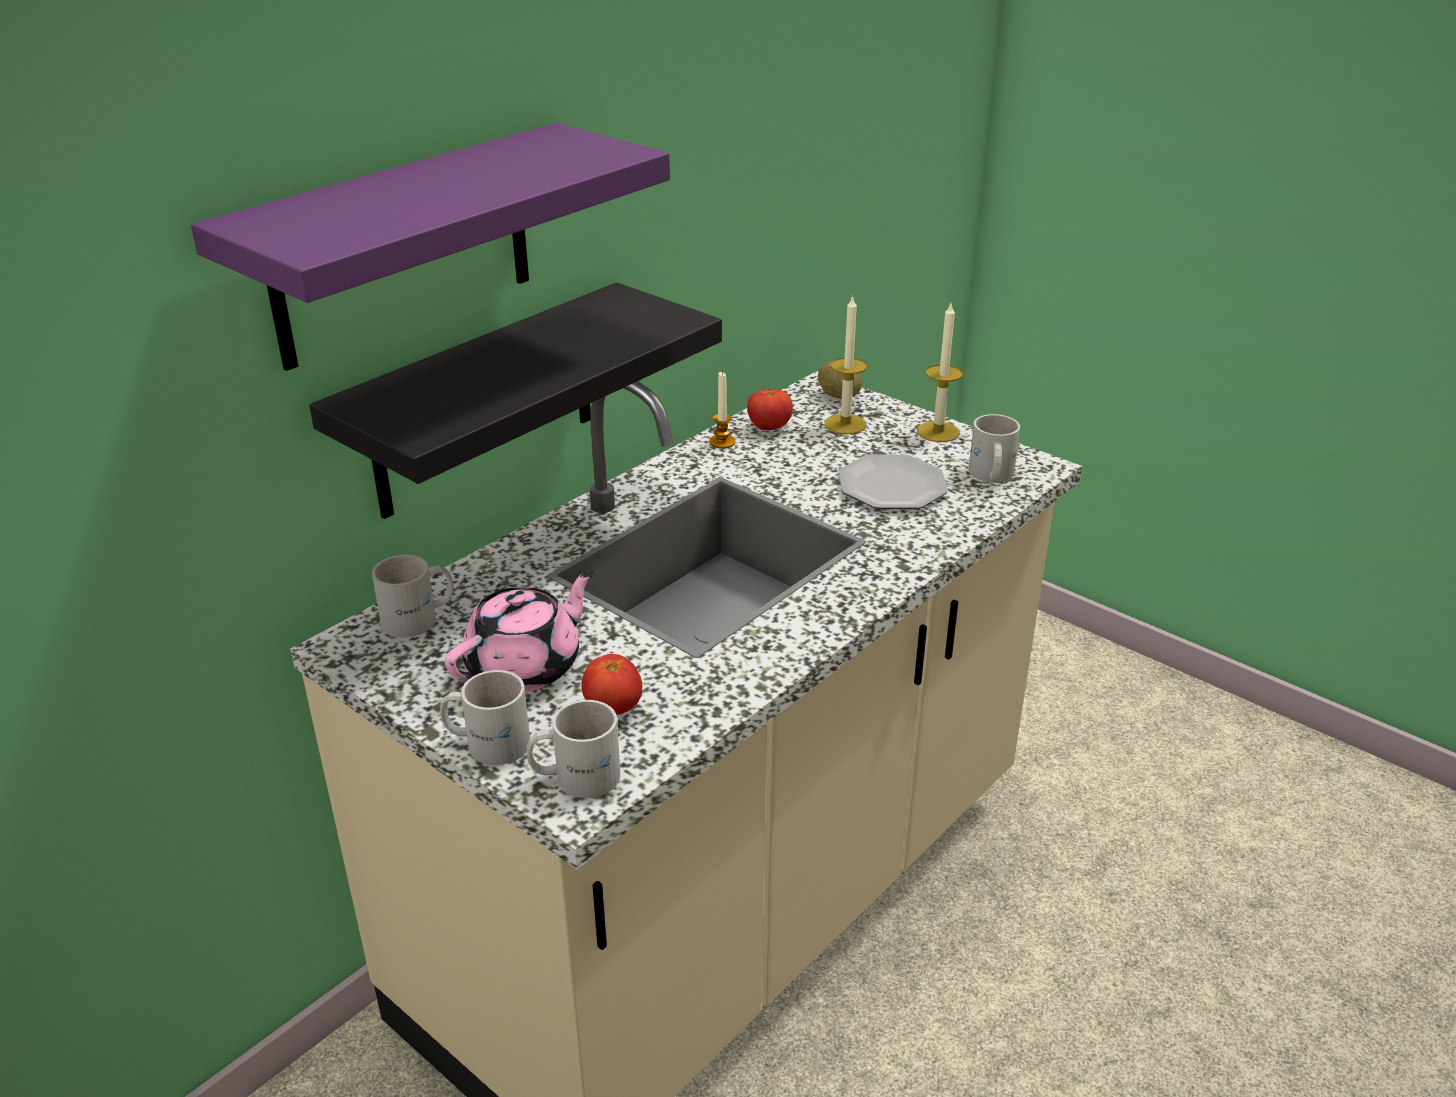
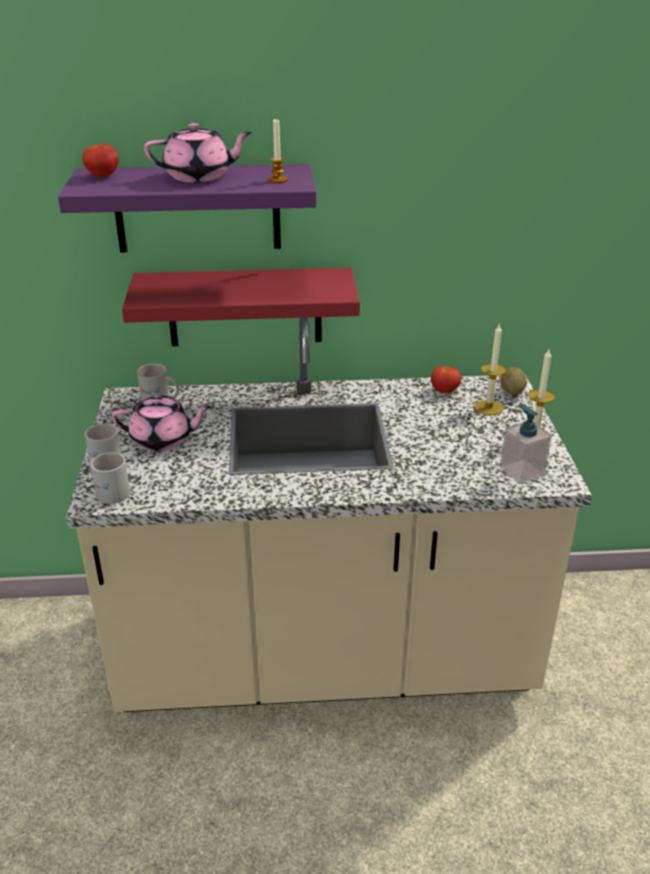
camera: 45 degrees right, 0 degrees up
black shelf [309,282,722,519] -> red shelf [122,268,360,346]
tomato [581,654,642,715] -> tomato moved to [82,144,119,177]
candle [709,371,735,449] -> candle moved to [268,119,288,183]
plate [839,455,948,509] -> none
white mug [969,414,1020,482] -> soap dispenser [500,403,552,484]
none -> pink teapot [144,122,252,182]

